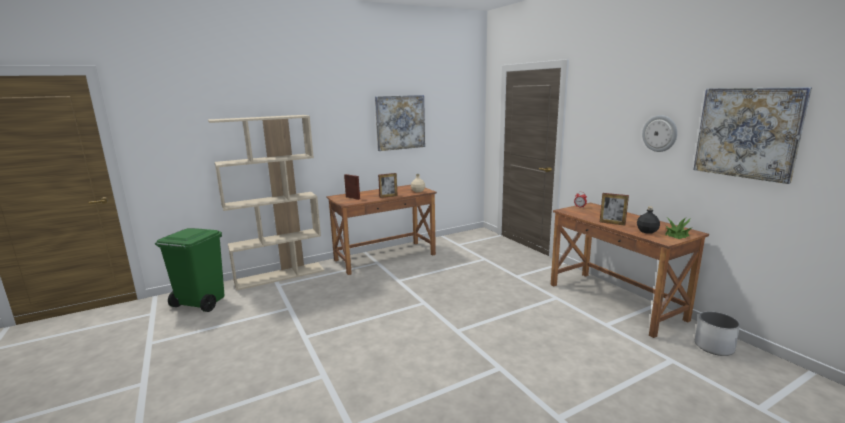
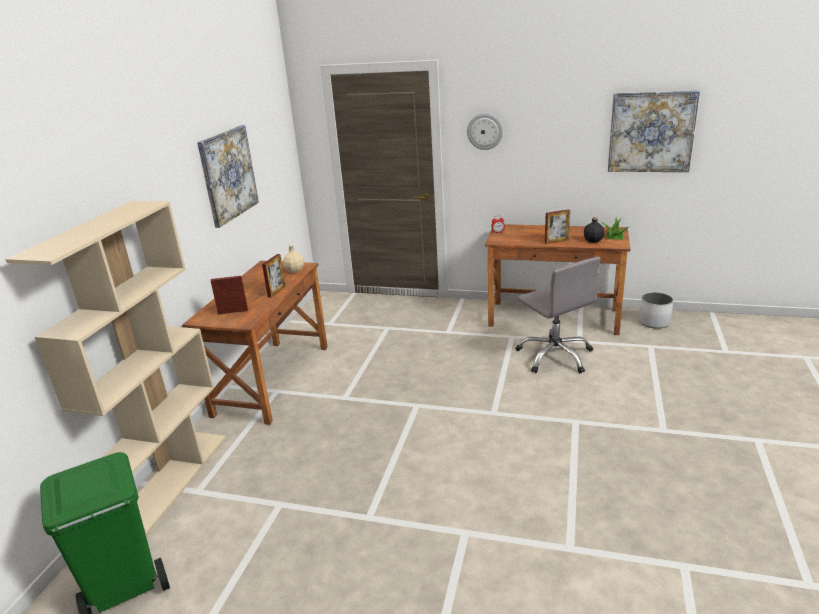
camera: 45 degrees left, 10 degrees up
wall clock [642,115,677,152] -> wall clock moved to [467,113,503,150]
none -> grey office chair [515,257,601,373]

